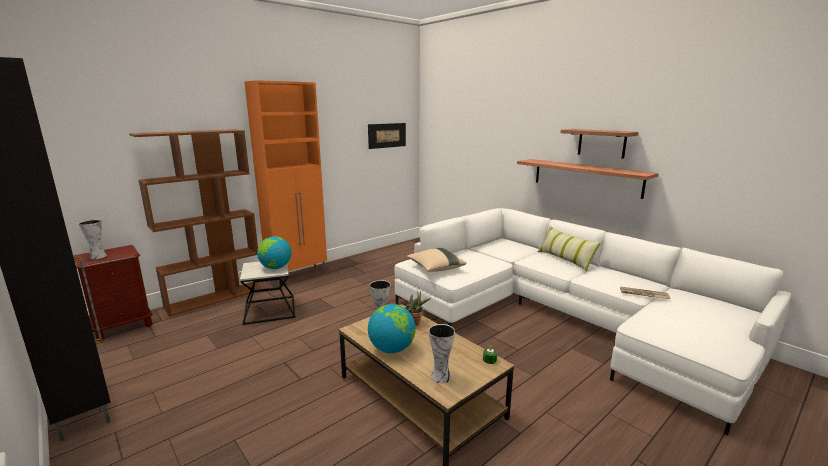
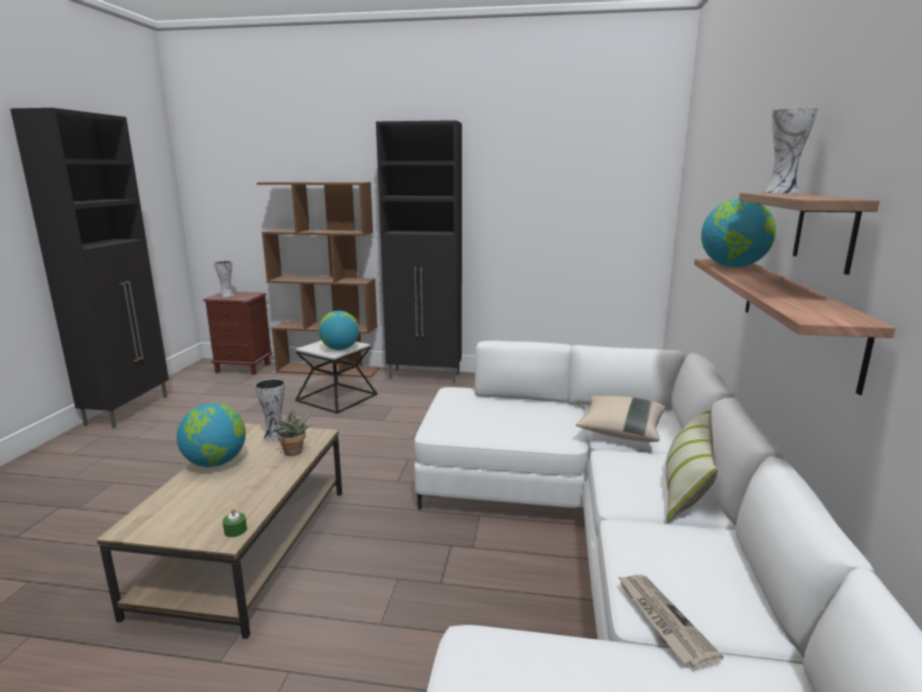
camera: 50 degrees right, 0 degrees up
orange cabinet [244,80,327,286] -> black cabinet [376,120,462,383]
picture [368,123,406,149] -> none
beige pillow [407,248,467,272] -> beige pillow moved to [576,395,666,442]
vase [429,324,455,383] -> vase moved to [765,107,818,194]
none -> globe [701,199,776,267]

